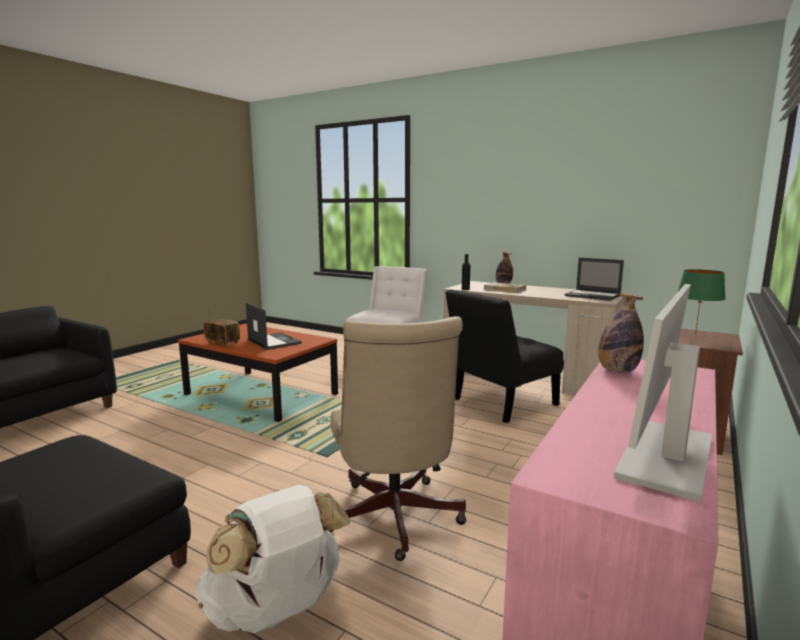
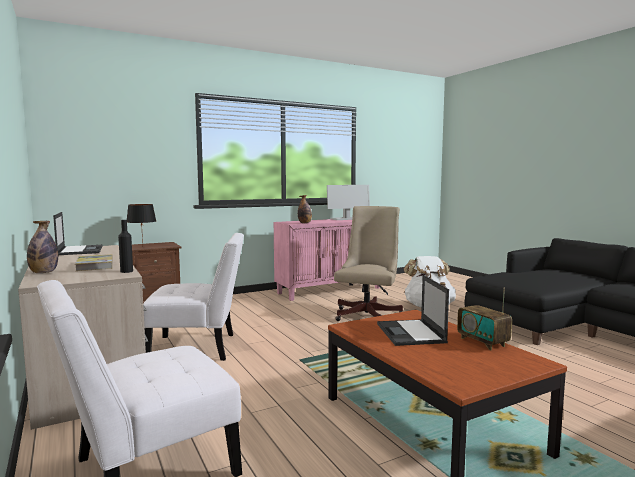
camera: 150 degrees left, 5 degrees down
black chair [445,290,563,423] -> white chair [143,233,244,361]
green table lamp [677,269,726,335] -> black table lamp [127,204,156,245]

